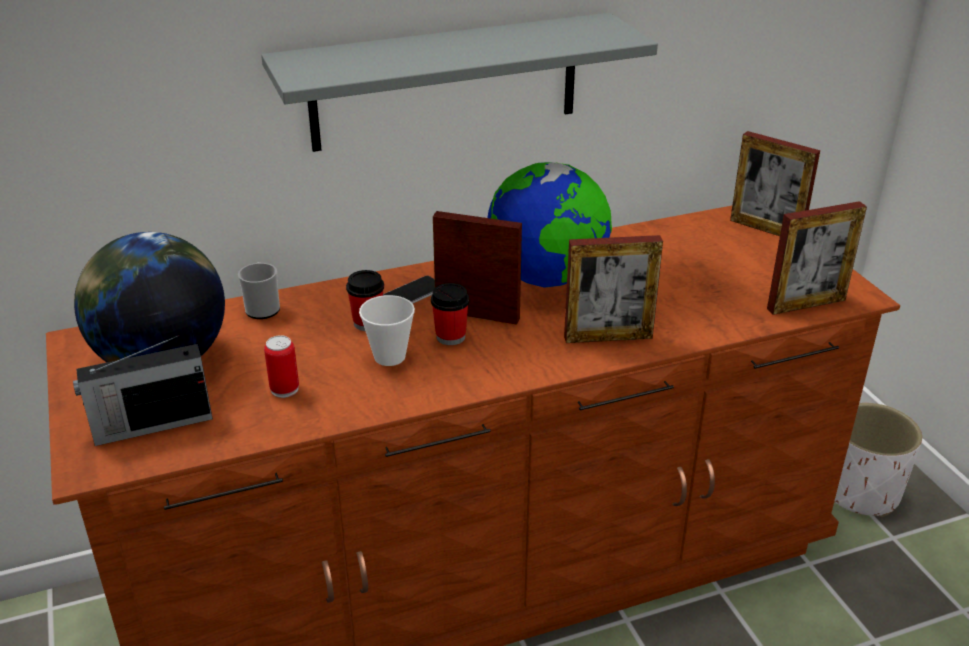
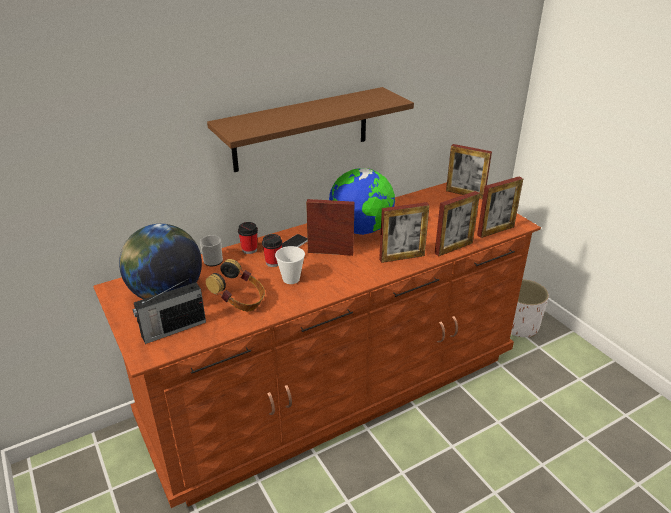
camera: 10 degrees left, 0 degrees up
grey shelf [261,13,658,152] -> brown shelf [207,87,414,172]
can [264,335,299,398] -> headphones [206,259,265,311]
cup [431,283,469,345] -> cup moved to [238,222,258,254]
none -> picture frame [435,191,480,256]

